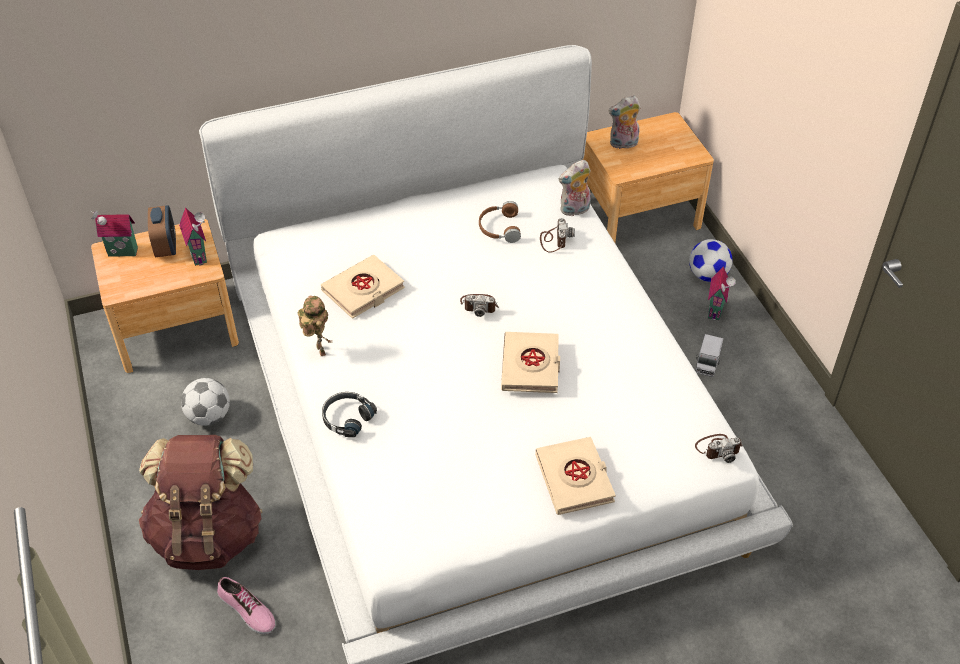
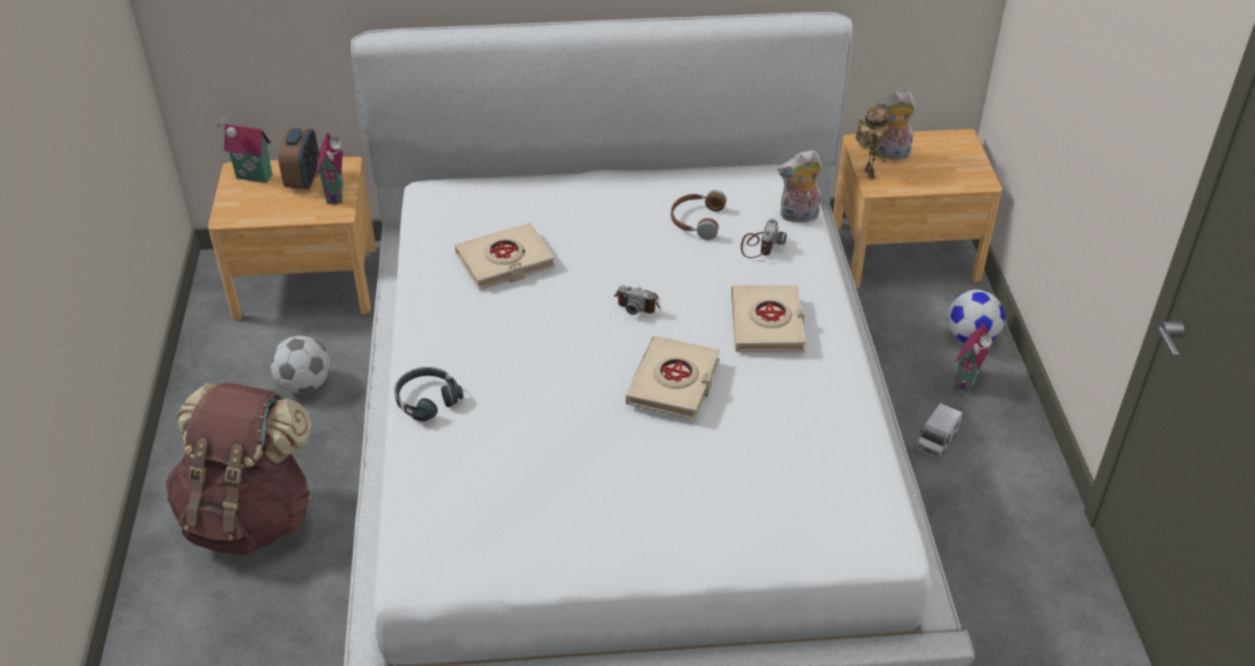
camera: 15 degrees right, 5 degrees down
shoe [217,577,275,634] -> none
toy robot [298,296,332,356] -> toy robot moved to [855,105,889,180]
beige book [535,437,616,515] -> beige book moved to [731,285,806,352]
camera [695,434,743,463] -> none

